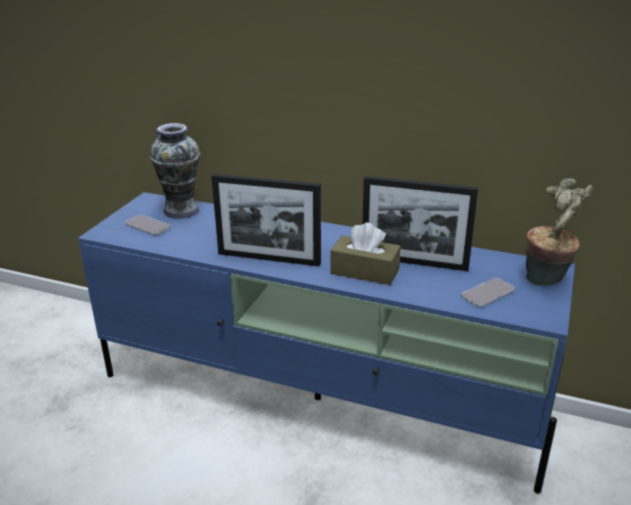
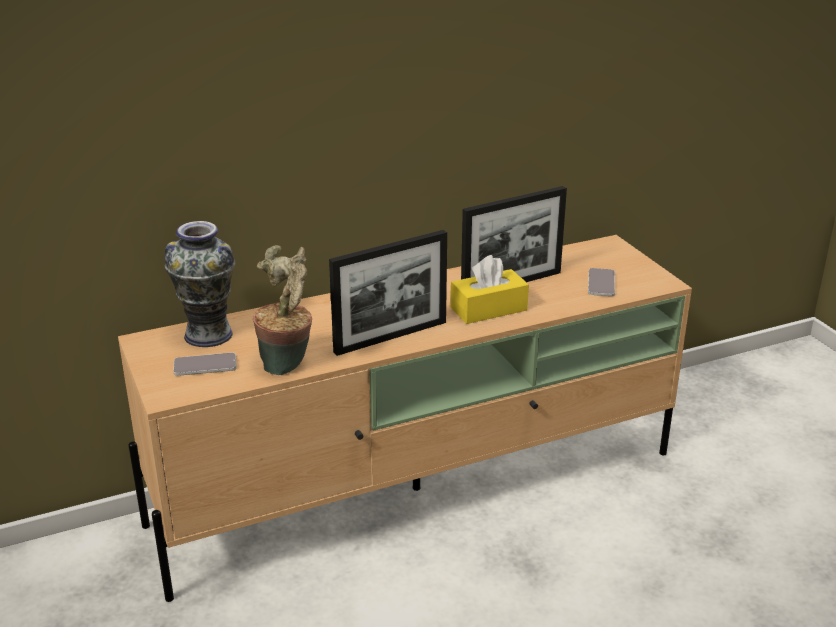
camera: 45 degrees left, 0 degrees up
blue tv stand [78,192,575,494] -> beige tv stand [118,235,692,602]
brown tissue box [330,223,401,285] -> yellow tissue box [451,255,529,324]
potted plant [526,178,593,286] -> potted plant moved to [253,245,312,375]

